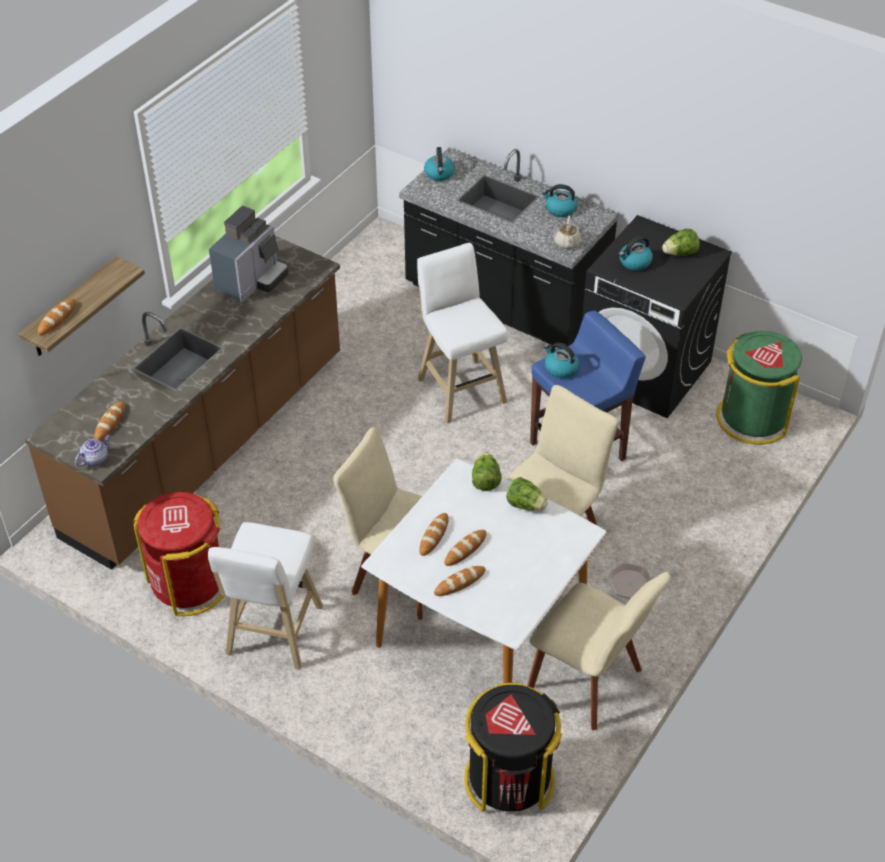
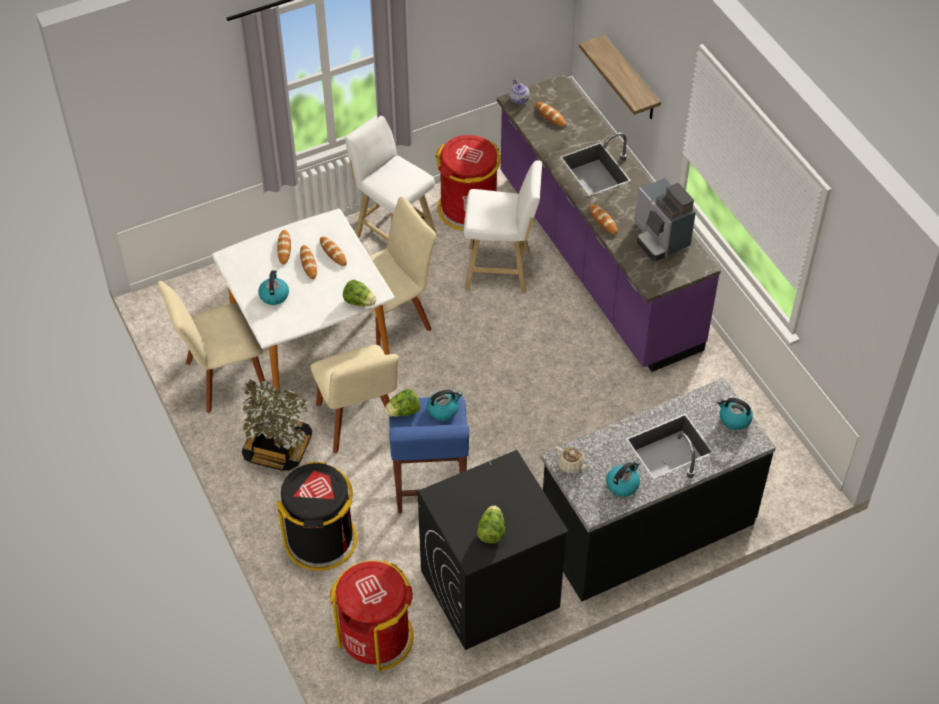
camera: 120 degrees right, 5 degrees up
brown counter [25,236,340,570] -> purple counter [497,74,721,372]
bread [38,299,76,335] -> bread moved to [590,204,618,234]
white stool [417,243,508,423] -> white stool moved to [464,160,542,294]
black trash can [464,682,562,812] -> black trash can moved to [276,462,357,571]
lettuce [506,477,548,511] -> lettuce moved to [384,389,421,417]
frying pan [608,563,676,599] -> potted plant [242,379,312,471]
kettle [619,236,653,271] -> kettle moved to [258,270,289,305]
green trash can [716,331,802,445] -> red trash can [330,561,413,671]

